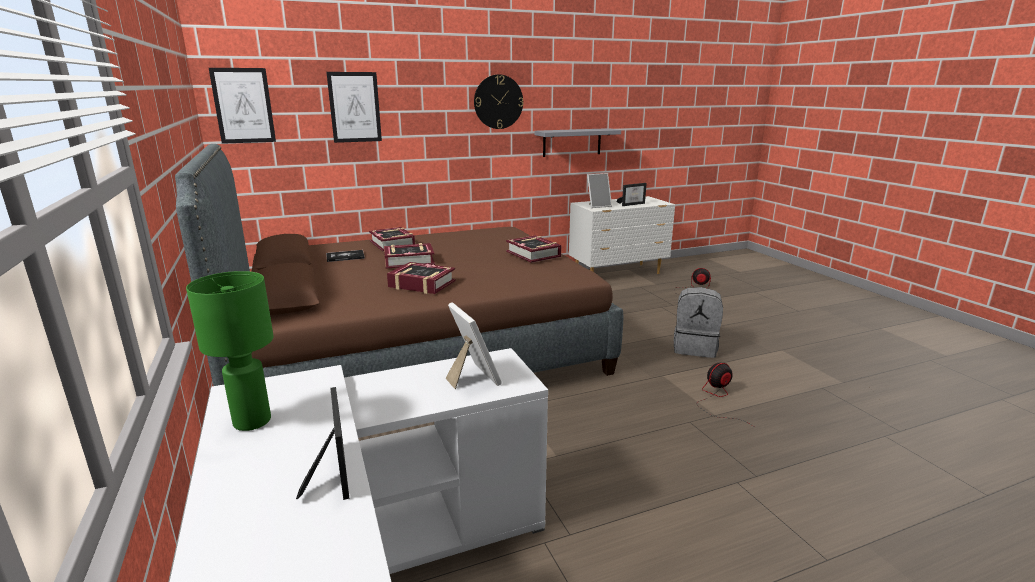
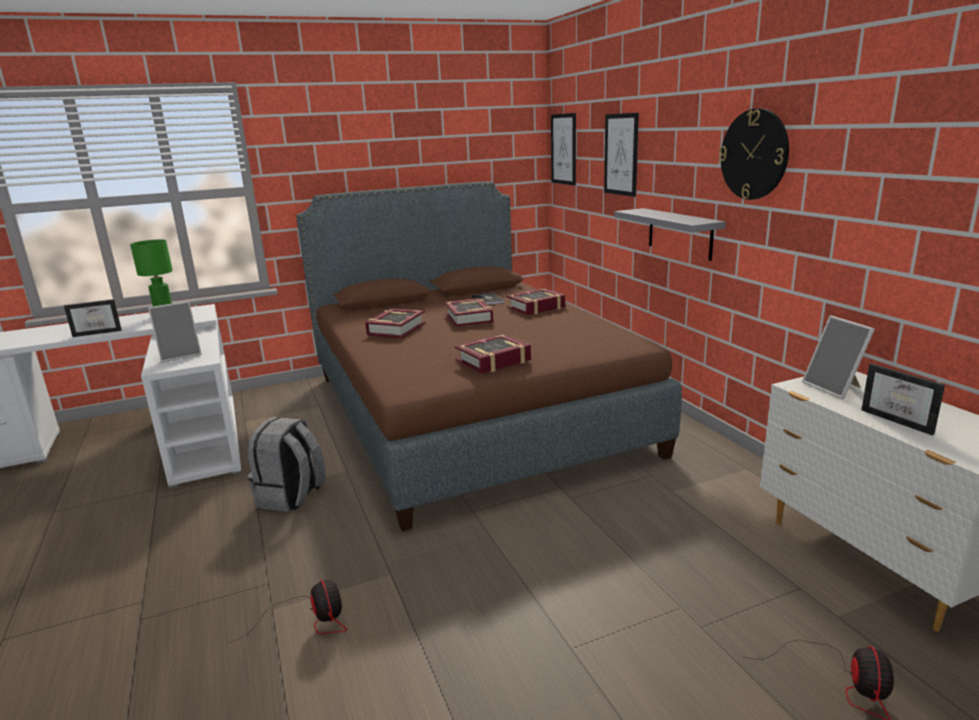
camera: 90 degrees right, 0 degrees up
grey shelf [535,128,621,157] -> grey shelf moved to [614,208,726,261]
grey backpack [674,287,723,358] -> grey backpack moved to [248,417,326,512]

